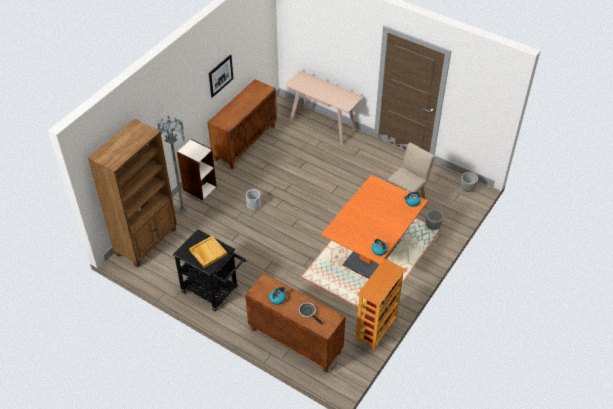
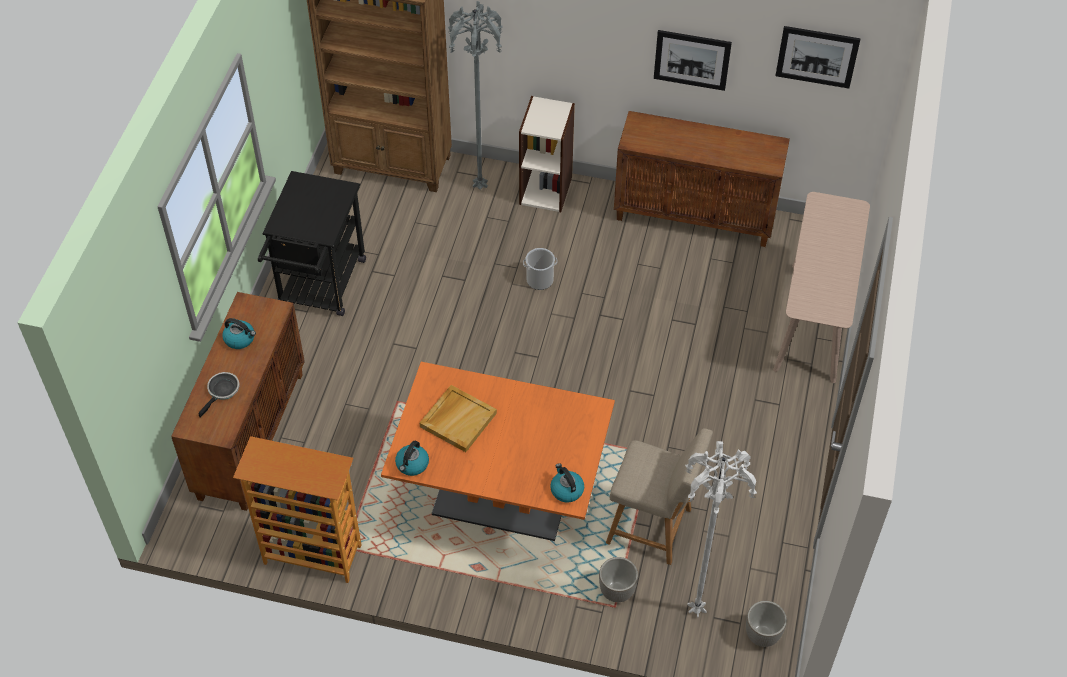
camera: 70 degrees right, 5 degrees up
beige tray [189,236,228,268] -> beige tray moved to [420,385,497,452]
none -> white floor lamp [685,441,757,617]
none -> picture [775,26,861,89]

